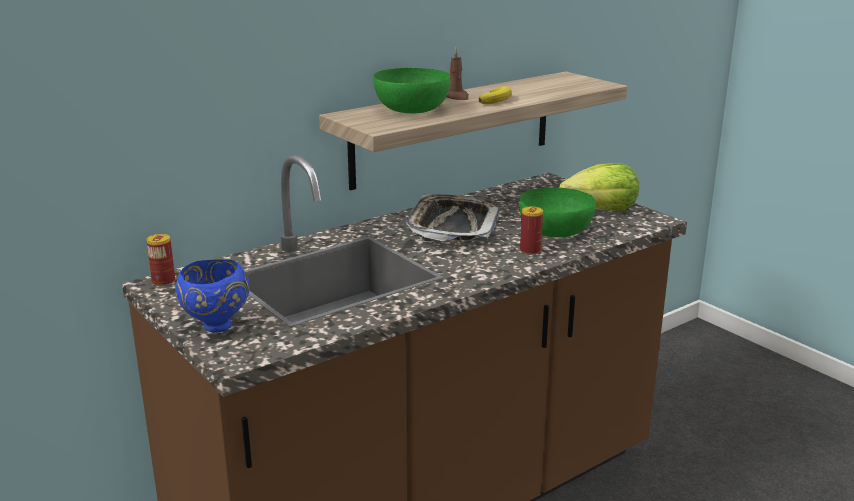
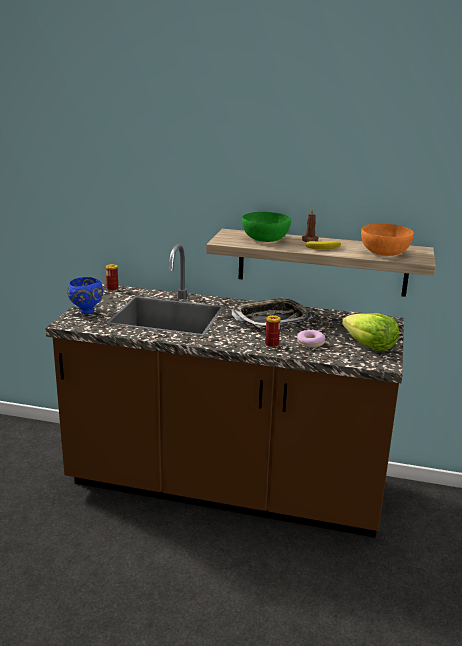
camera: 50 degrees right, 0 degrees up
green bowl [519,188,596,238] -> donut [297,330,325,348]
none -> orange bowl [361,224,414,256]

